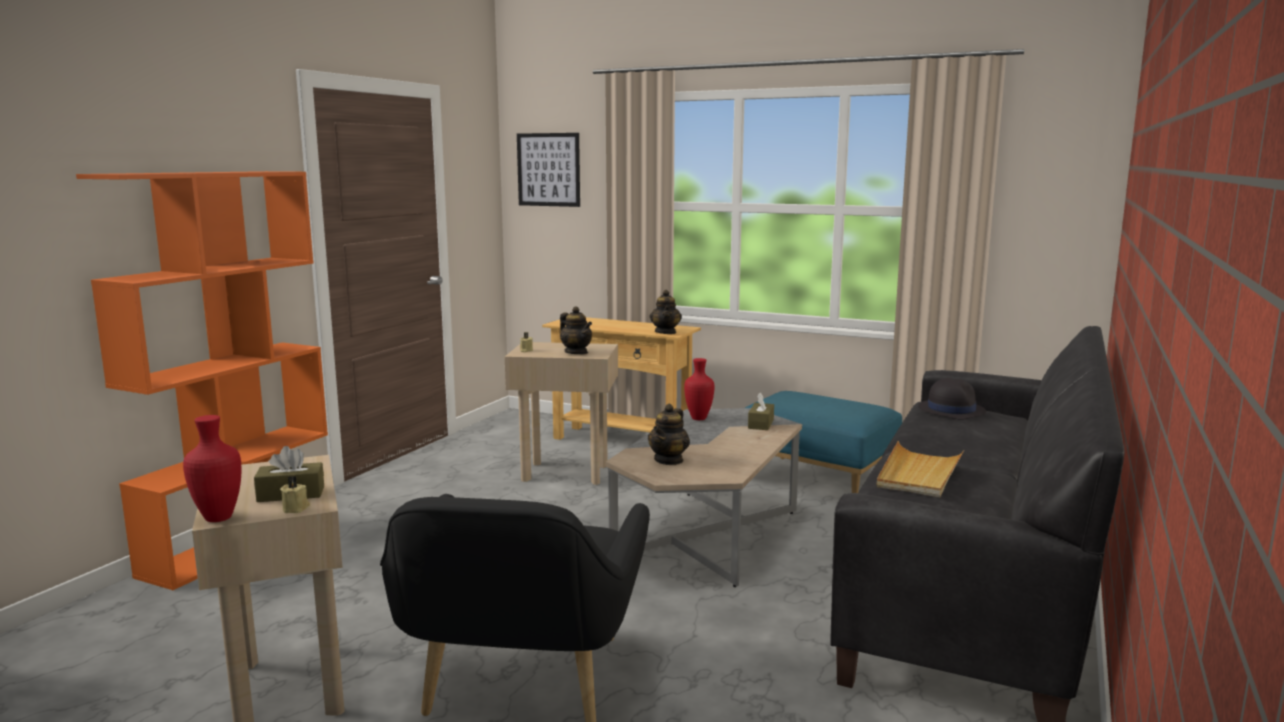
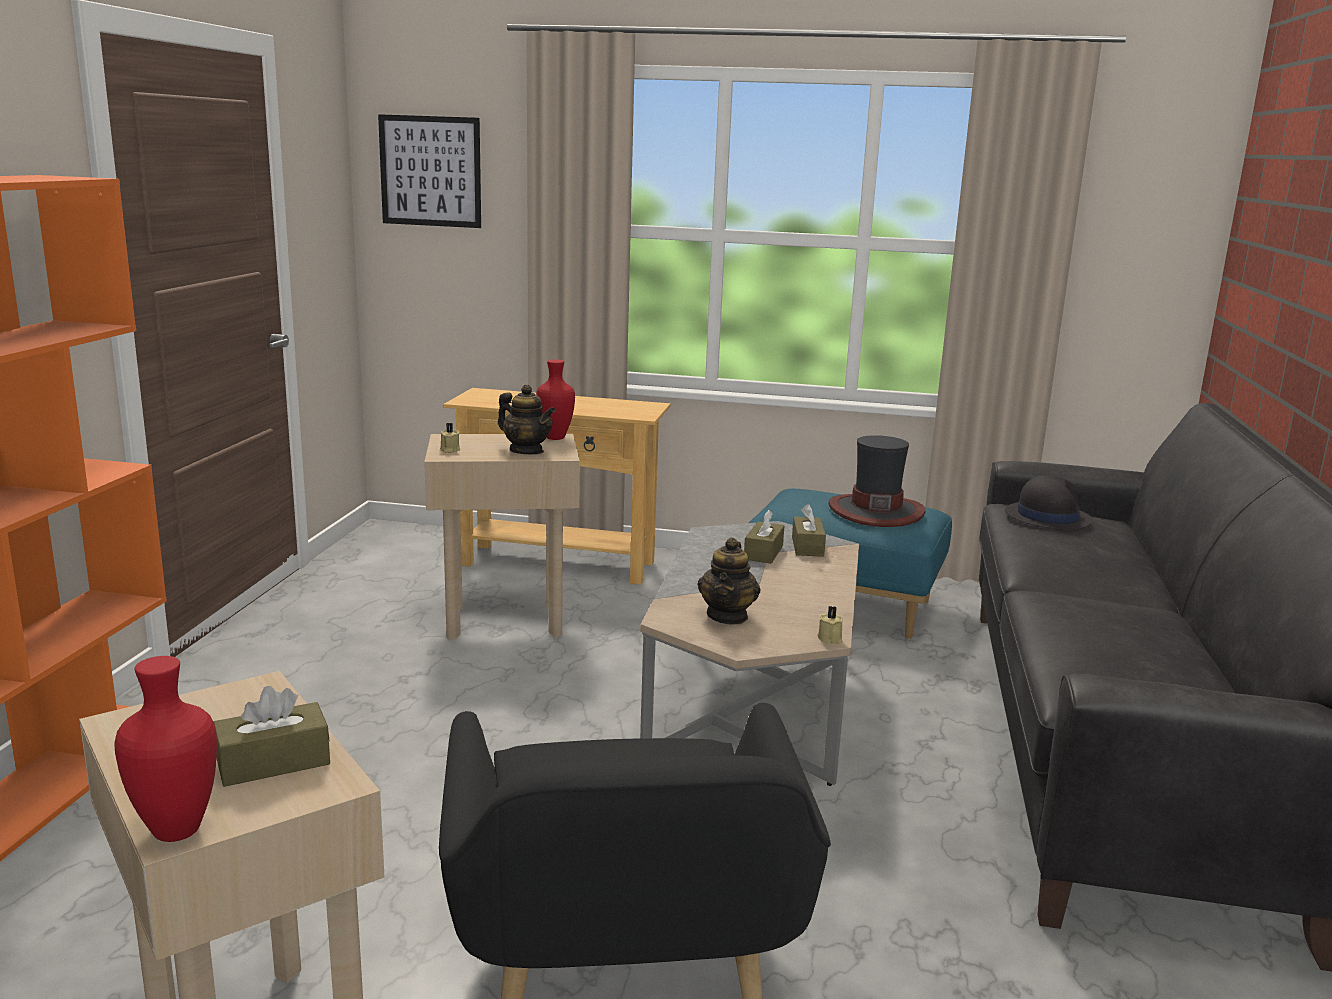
camera: 15 degrees left, 5 degrees up
beige candle [280,476,310,513] -> beige candle moved to [817,606,843,644]
teapot [649,290,682,334] -> none
red vase [684,358,714,420] -> red vase moved to [536,359,575,440]
beige tray [877,441,964,497] -> none
none -> brown tissue box [744,510,784,564]
none -> hat [829,435,925,527]

